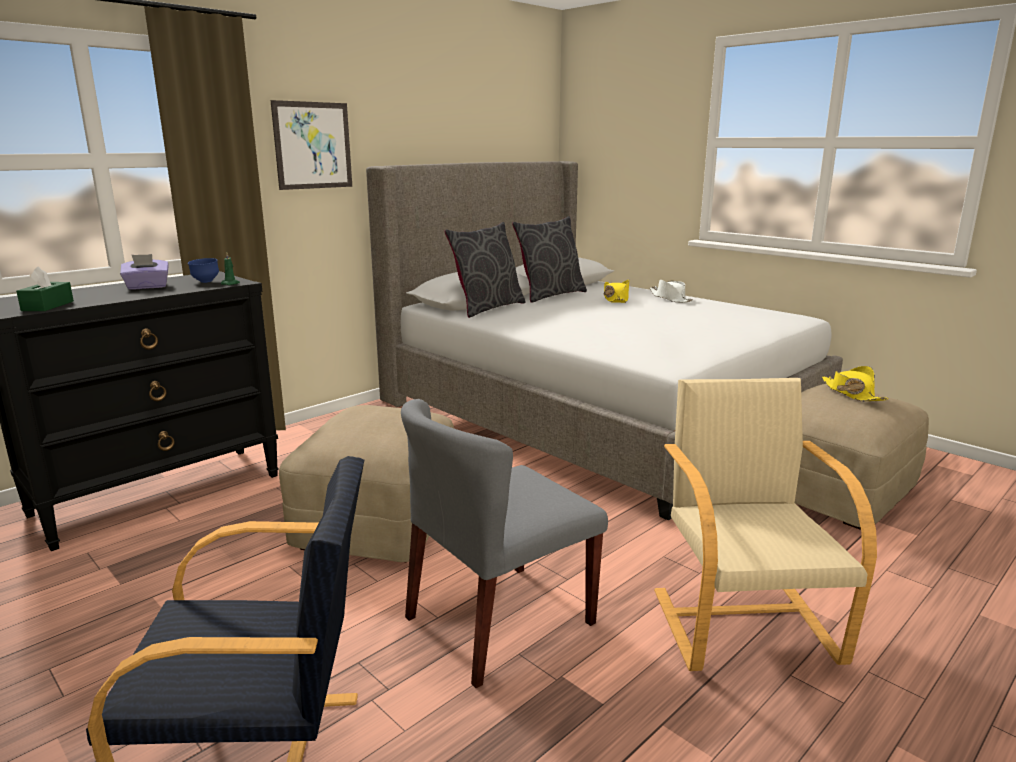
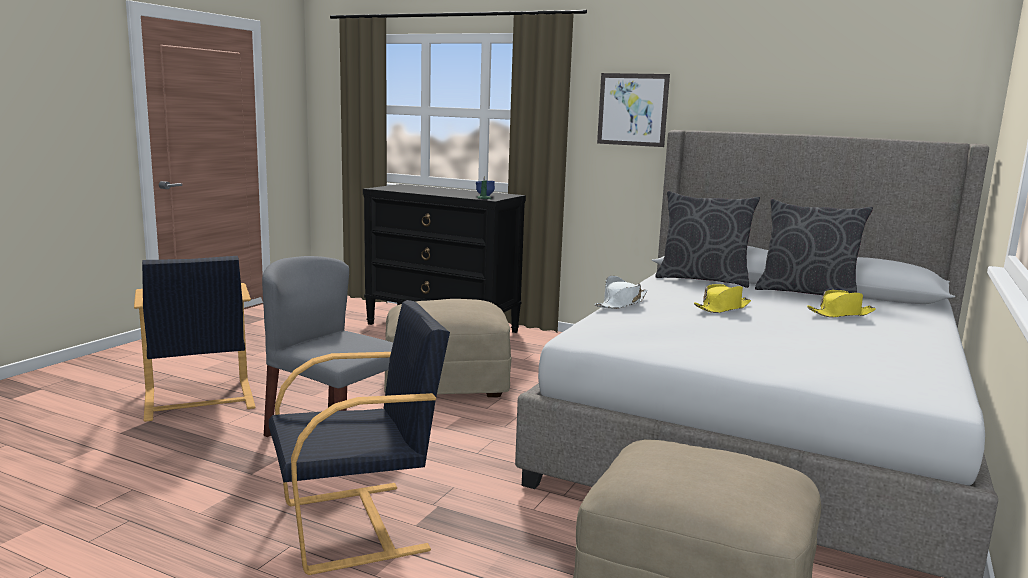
camera: 70 degrees right, 5 degrees down
green tissue box [16,266,74,311] -> none
purple tissue box [120,254,169,290] -> none
white hat [650,280,693,303] -> white hat moved to [595,276,647,309]
beige armchair [654,378,877,671] -> black armchair [269,300,450,575]
yellow hat [822,366,889,401] -> yellow hat moved to [694,284,751,313]

